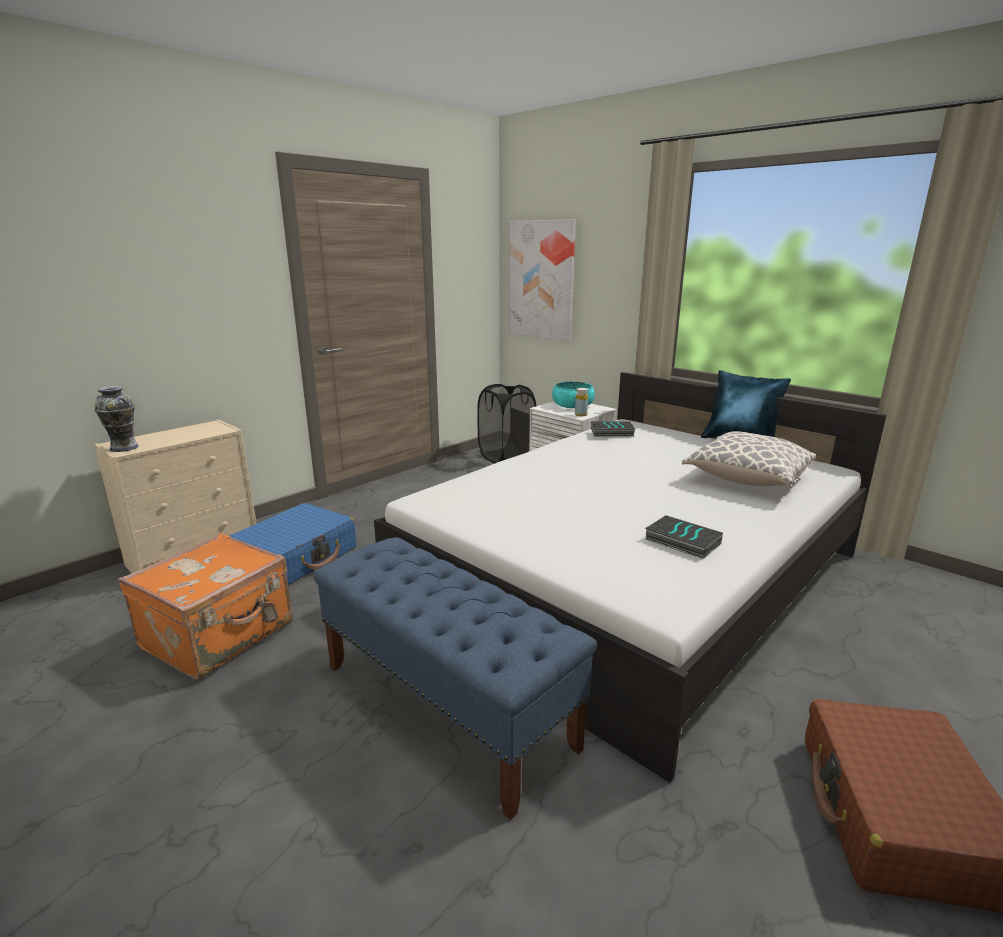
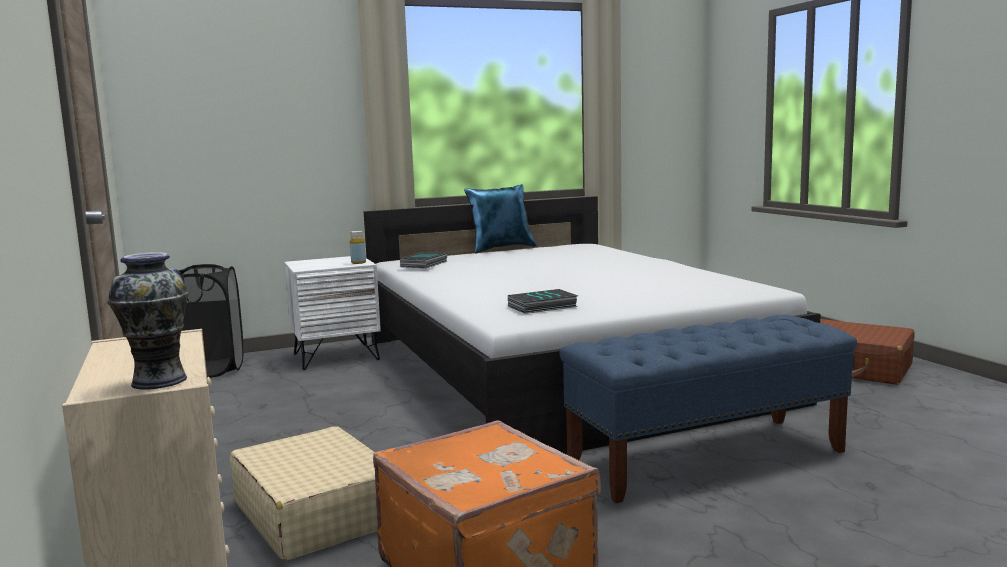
camera: 65 degrees left, 10 degrees down
blue suitcase [229,503,356,585] -> beige suitcase [230,426,378,561]
picture [509,219,576,341] -> none
turquoise bowl [552,382,595,408] -> none
book [645,515,723,559] -> book moved to [508,289,578,314]
pillow [682,431,816,486] -> none

